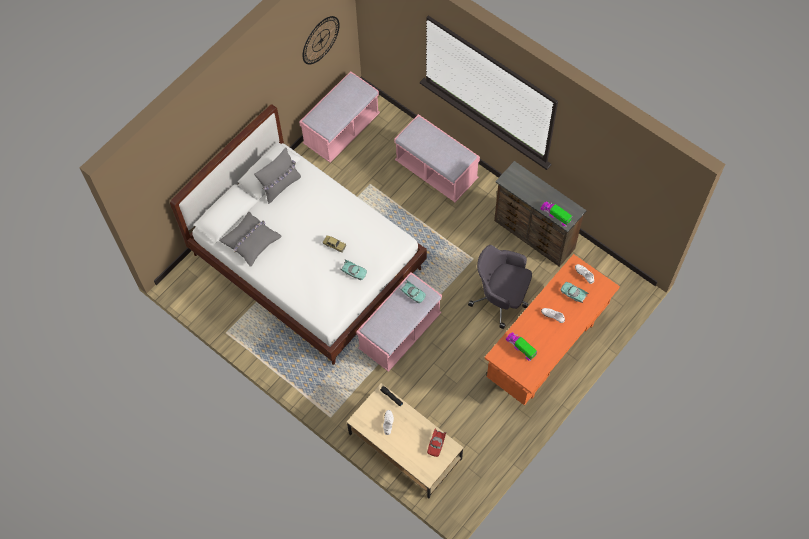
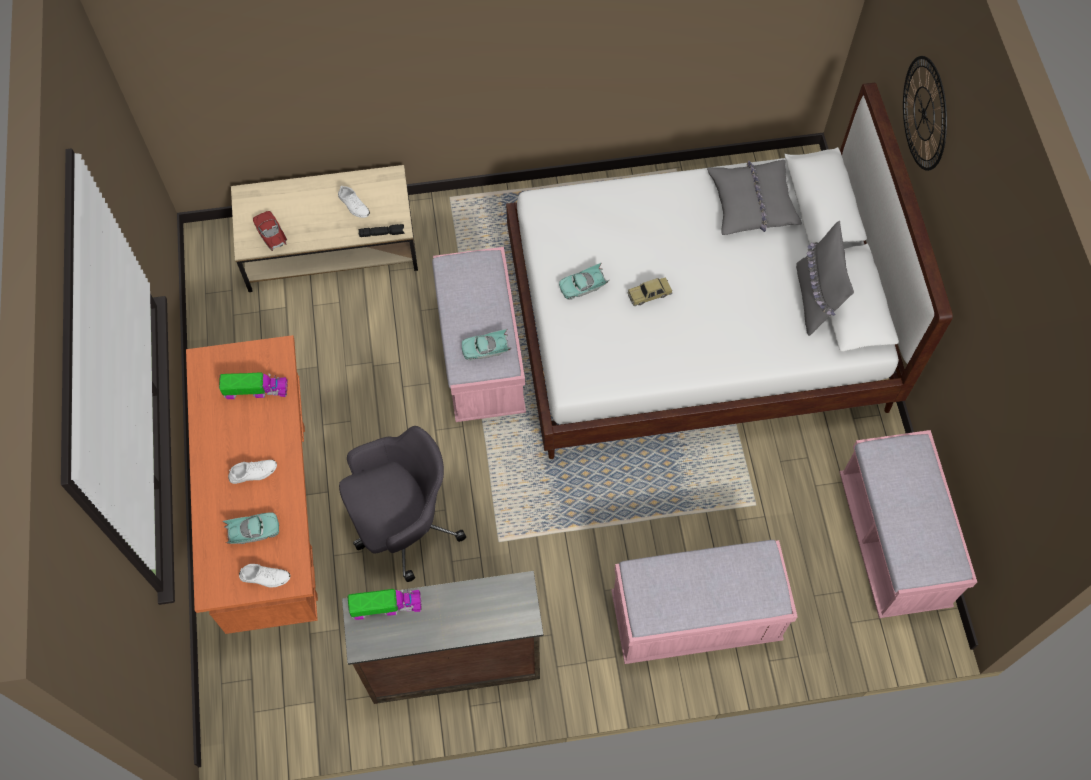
camera: 130 degrees right, 0 degrees up
wall clock [303,16,340,65] -> wall clock moved to [903,56,947,171]

